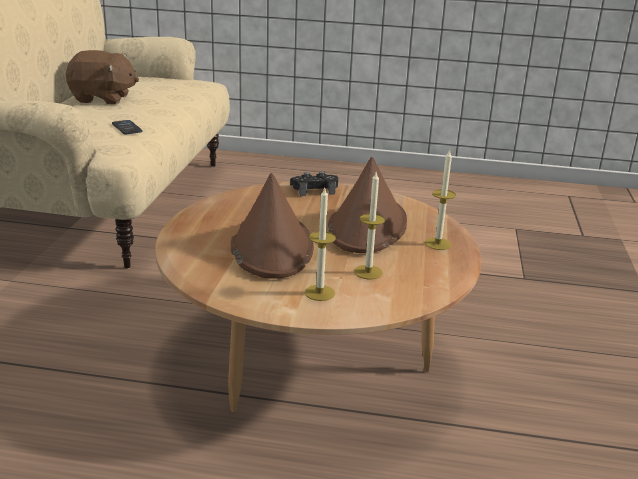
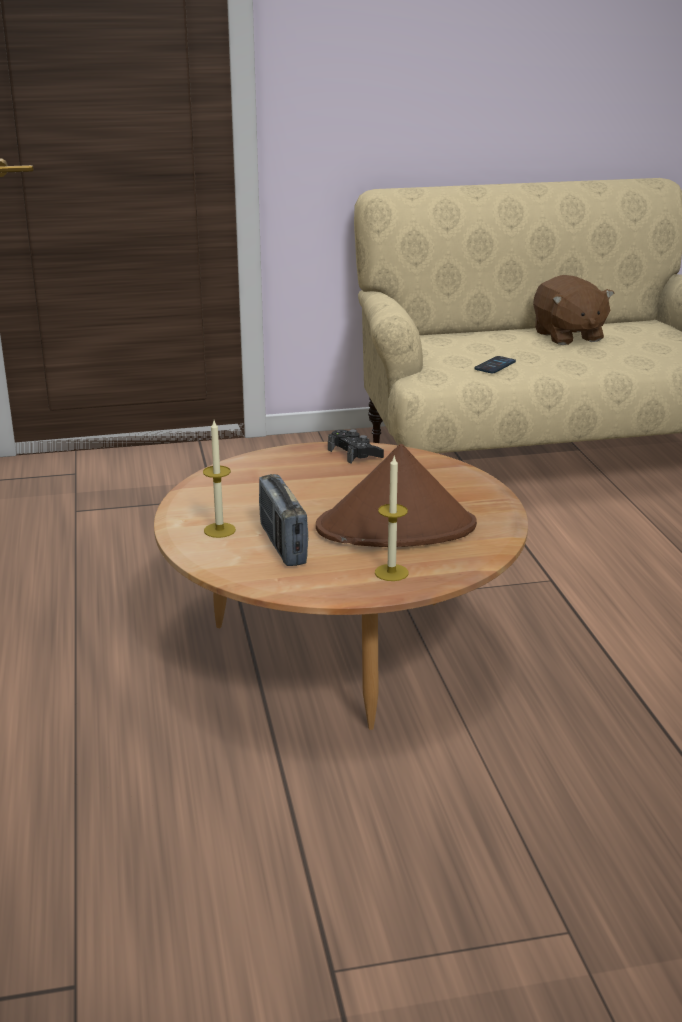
camera: 70 degrees right, 0 degrees up
brown hat [231,173,314,279] -> none
black game controller [290,171,338,196] -> black game controller moved to [328,429,384,464]
candle [354,172,385,280] -> radio [259,474,308,566]

